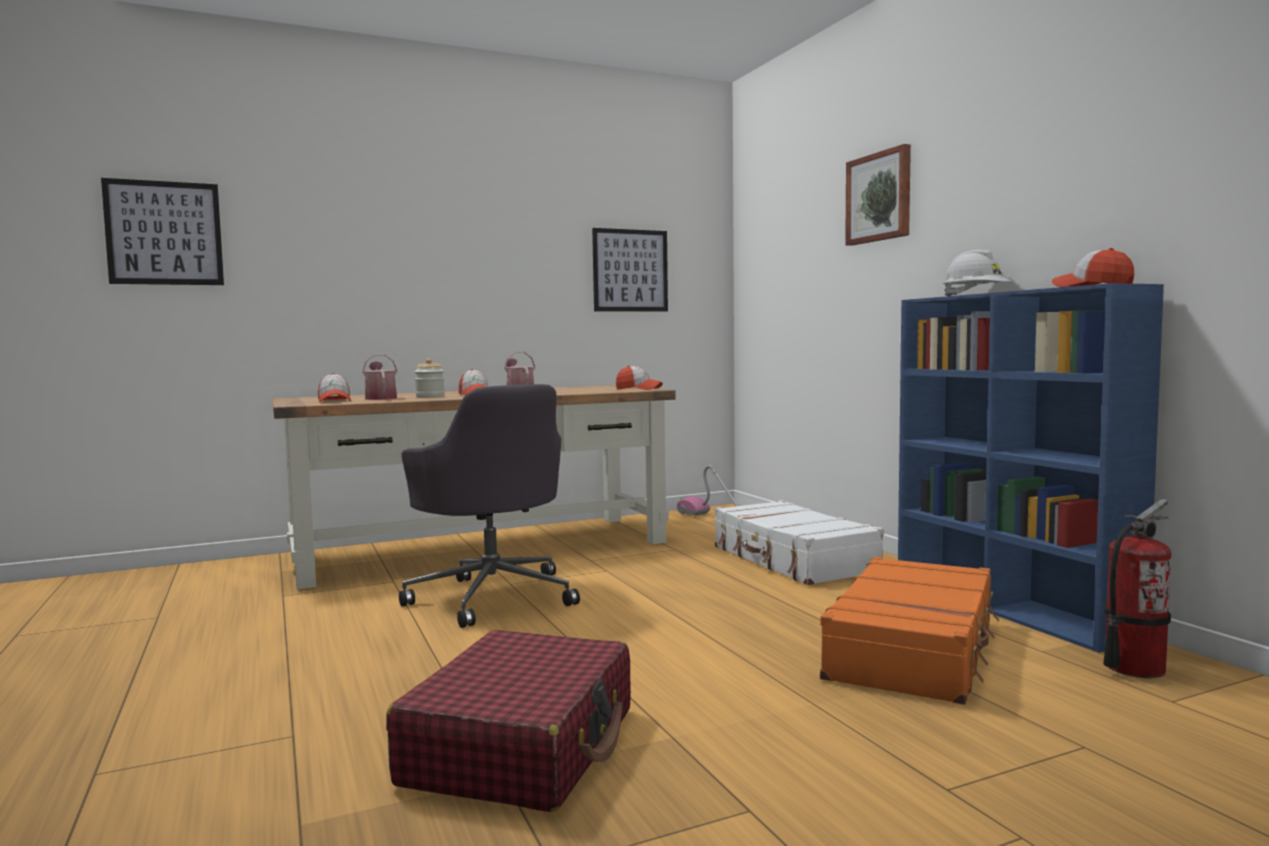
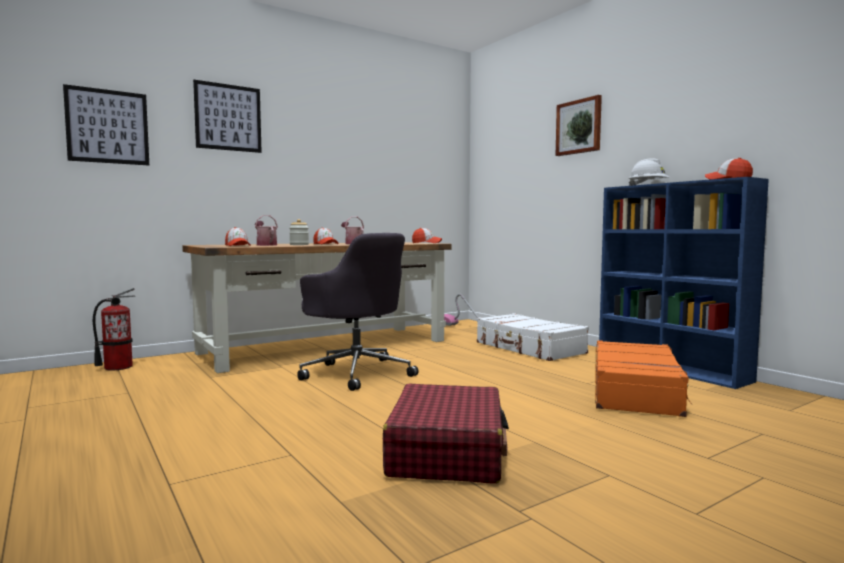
camera: 10 degrees left, 0 degrees up
picture [592,228,668,312] -> picture moved to [193,80,262,153]
fire extinguisher [1103,499,1171,678] -> fire extinguisher moved to [93,288,136,371]

